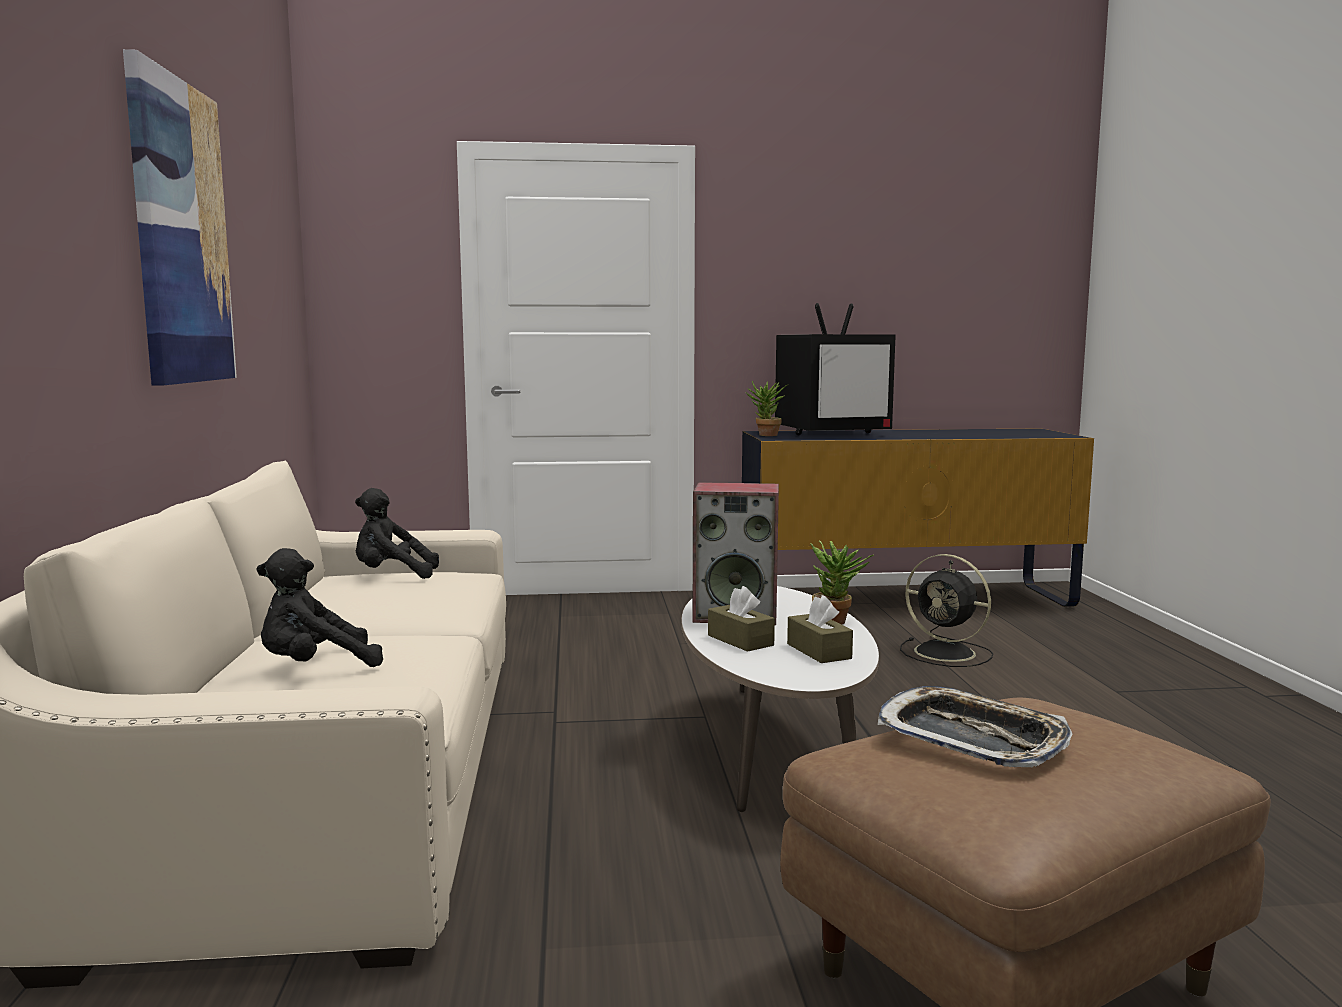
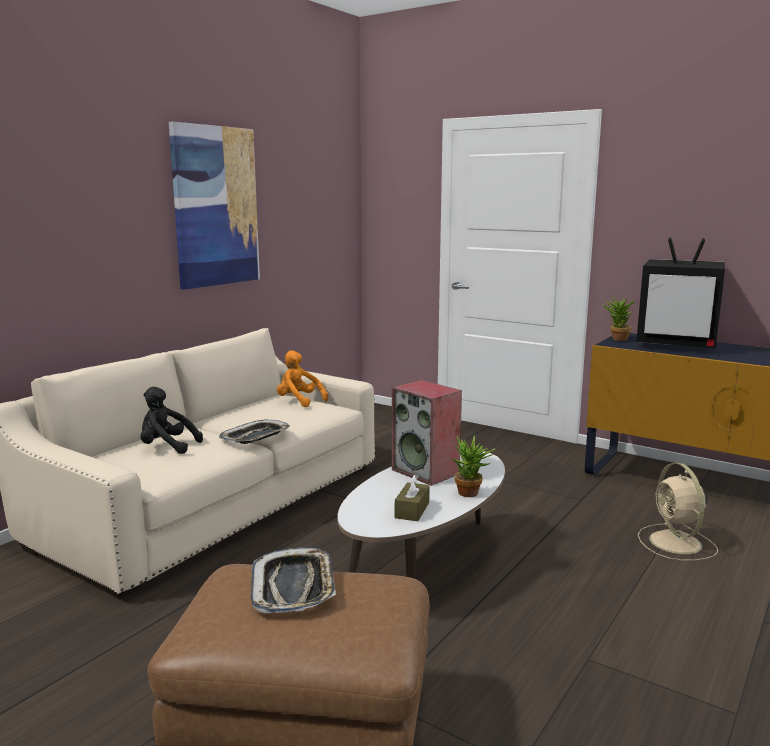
camera: 40 degrees right, 5 degrees up
black plush toy [355,488,439,579] -> orange plush toy [277,350,328,407]
brown tissue box [708,586,775,652] -> none
black fan [900,554,993,667] -> beige fan [638,463,718,561]
none -> tray [219,419,290,444]

